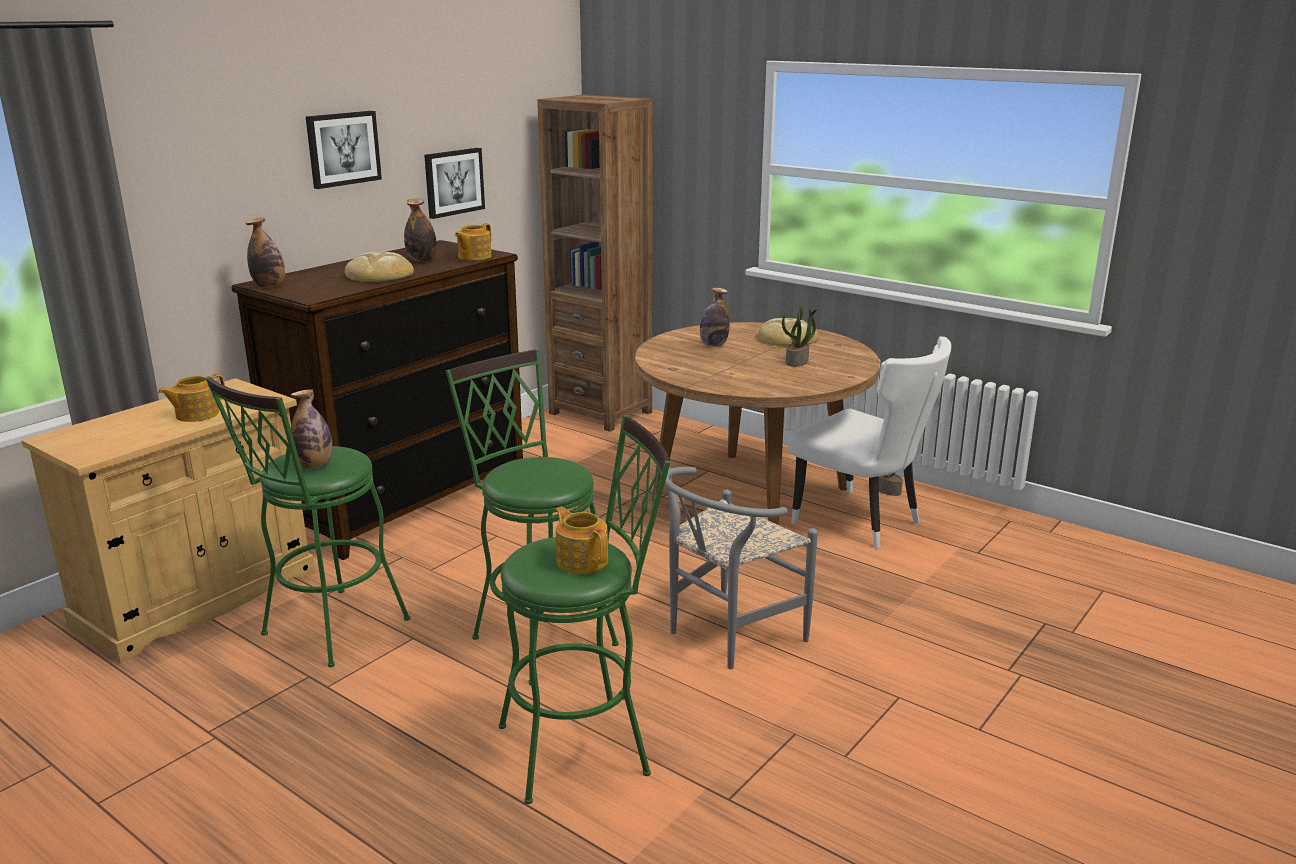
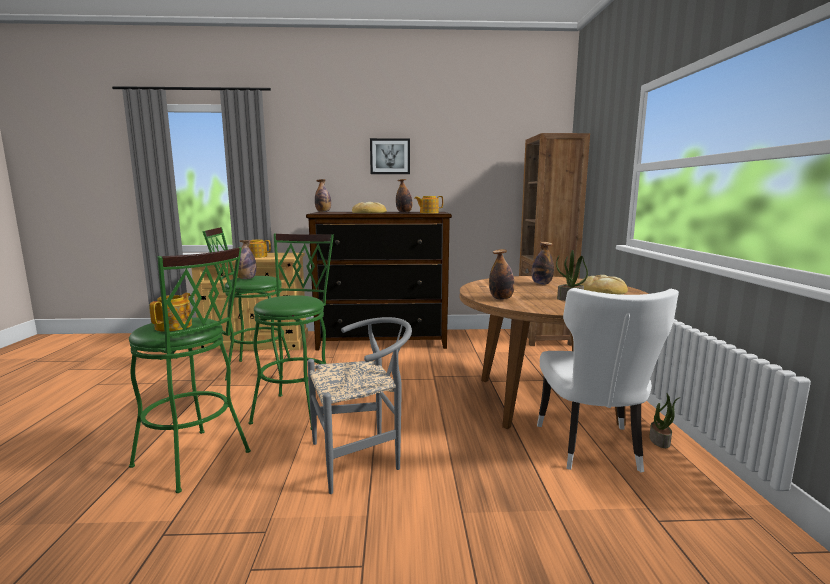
camera: 50 degrees right, 10 degrees down
picture [424,148,485,219] -> none
grey chair [664,467,818,669] -> grey chair turned 150 degrees clockwise [307,317,412,494]
none -> bottle [489,249,515,300]

